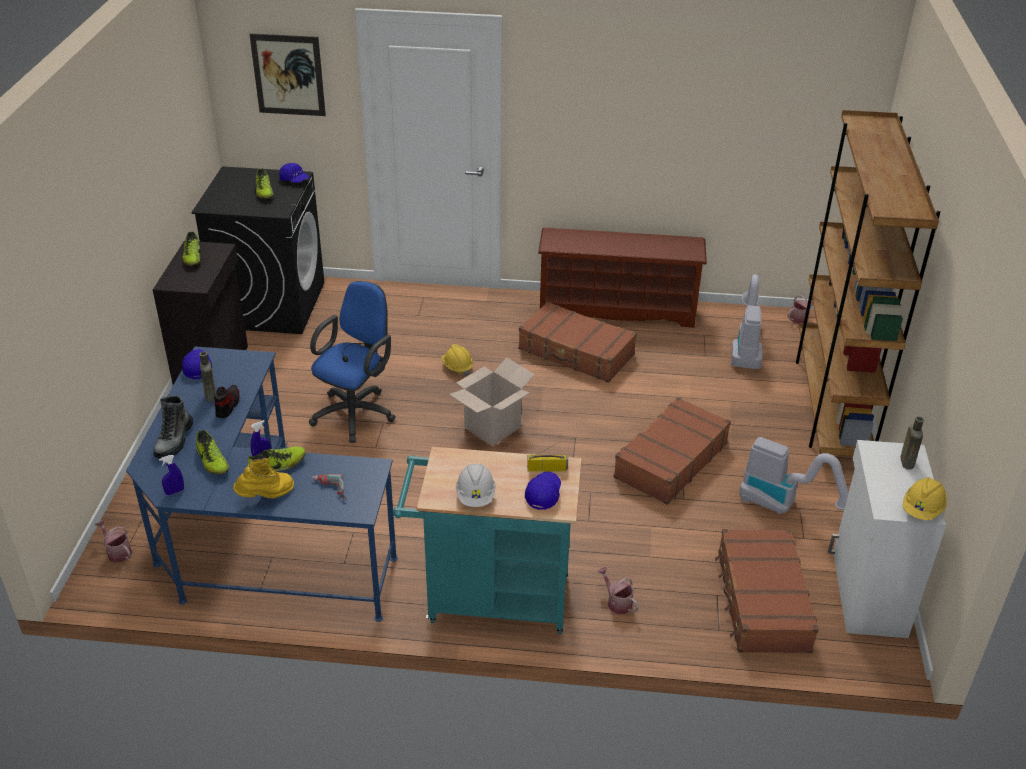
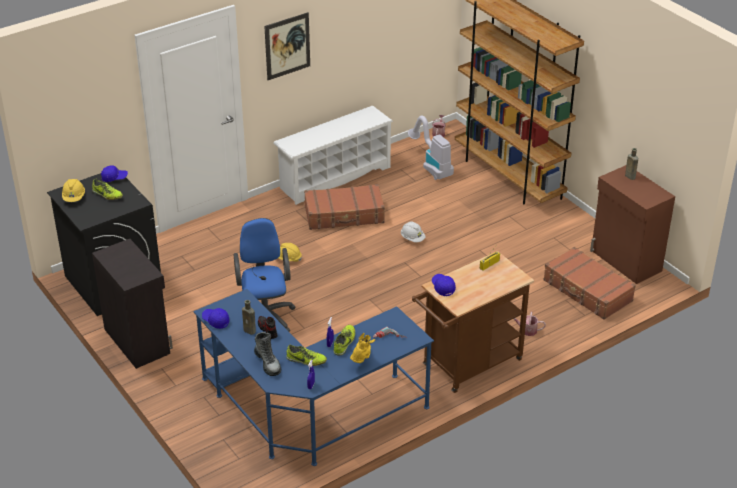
camera: 40 degrees left, 0 degrees up
watering can [95,519,132,563] -> none
shoe [182,232,200,266] -> none
picture [249,33,326,116] -> picture moved to [264,12,310,80]
turquoise cart [393,447,582,634] -> brown cart [412,251,534,393]
cardboard box [449,357,535,446] -> none
white hard hat [456,464,496,507] -> white hard hat moved to [401,221,426,242]
blue cap [525,472,561,510] -> blue cap moved to [432,274,456,296]
brown shoe rack [538,228,707,328] -> white shoe rack [273,106,393,205]
brown suitcase [614,397,731,505] -> none
vacuum cleaner [739,437,849,514] -> none
white cabinet [828,440,946,638] -> brown cabinet [590,165,675,284]
yellow hard hat [902,477,947,520] -> yellow hard hat moved to [62,179,85,202]

